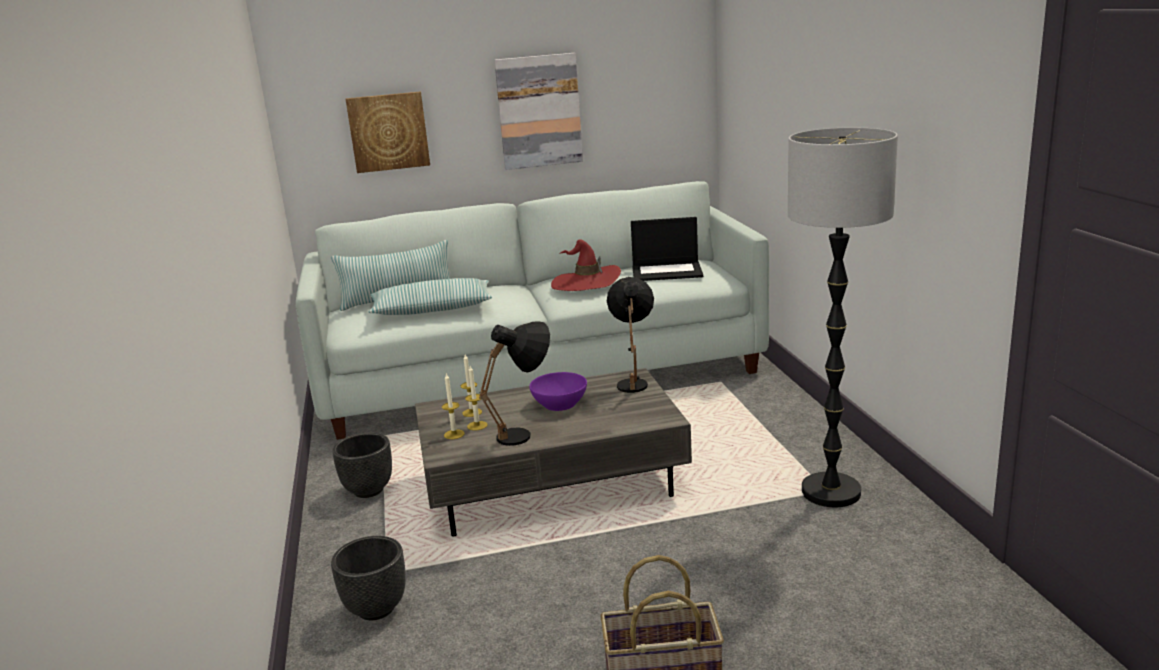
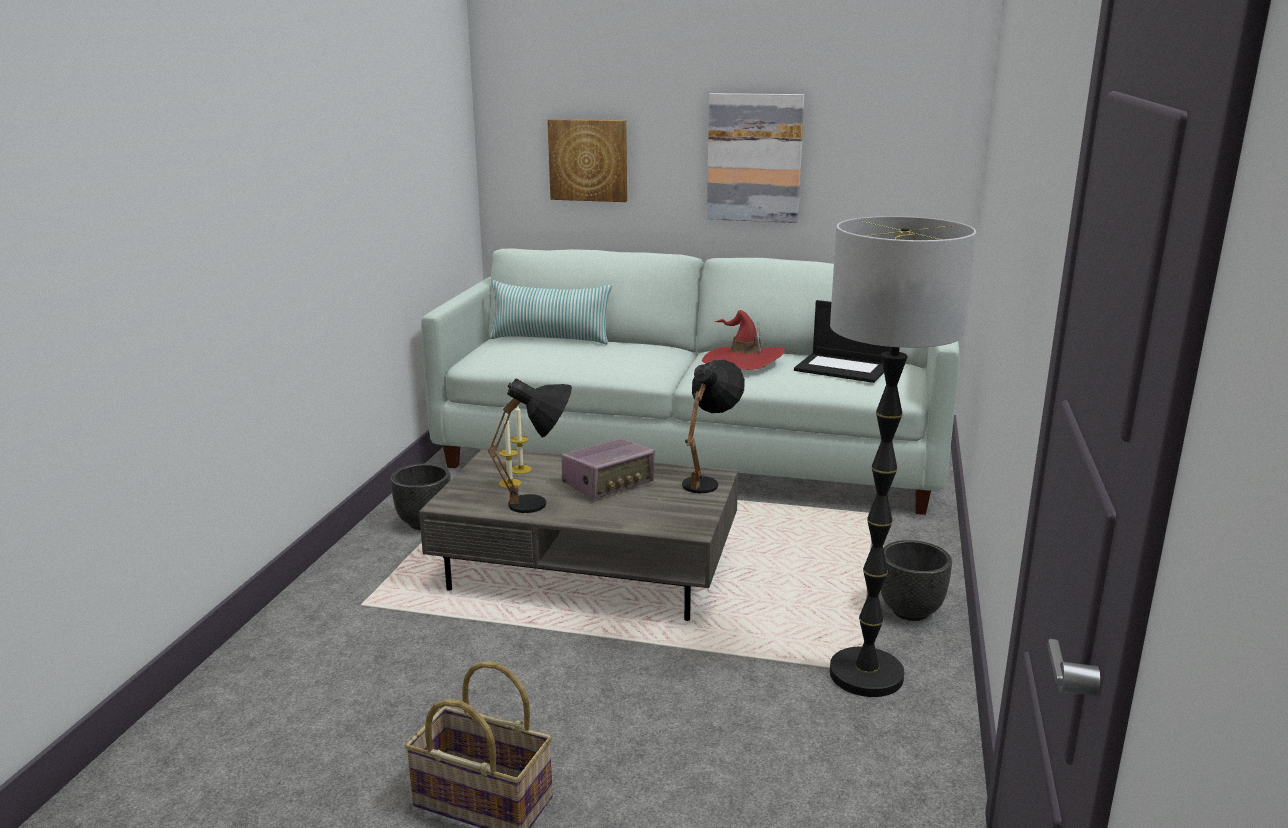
camera: 25 degrees right, 0 degrees up
black planter [331,536,406,620] -> black planter moved to [881,540,952,621]
pillow [369,278,492,315] -> none
candle [442,374,465,439] -> none
purple bowl [529,372,587,411] -> radio [561,438,655,499]

